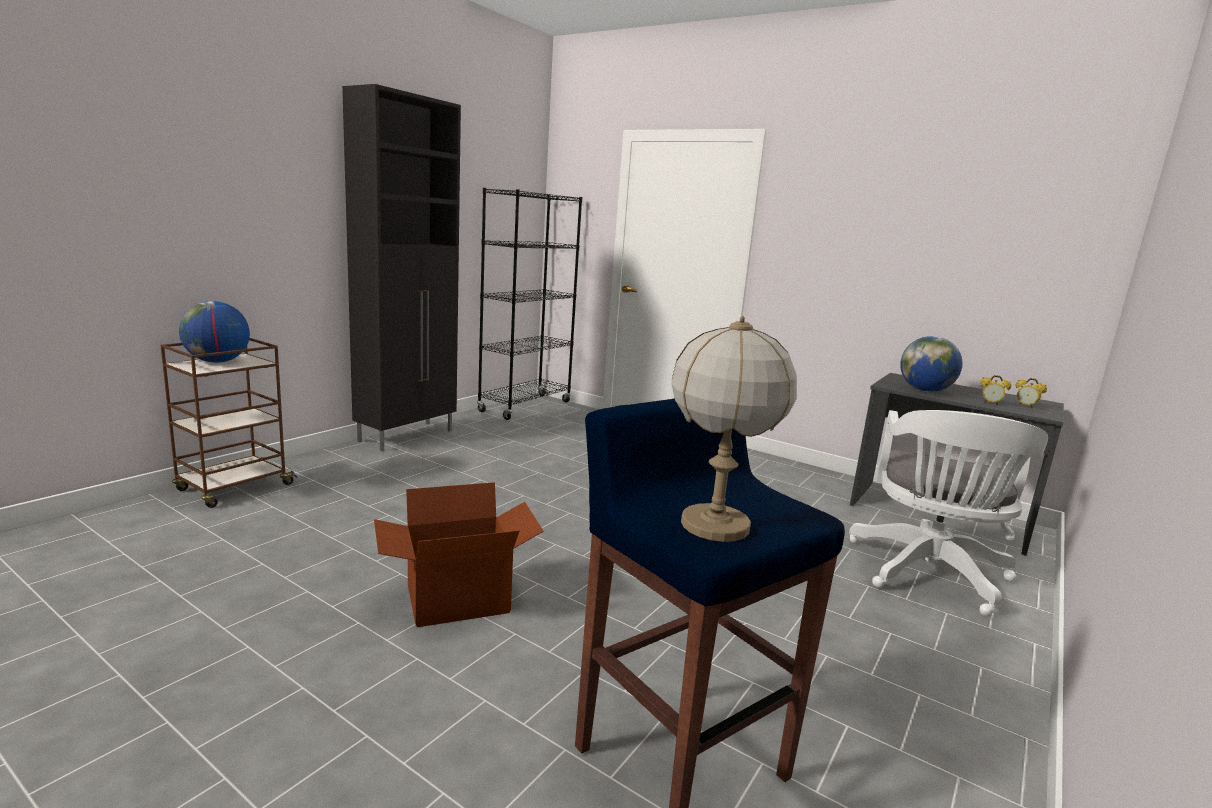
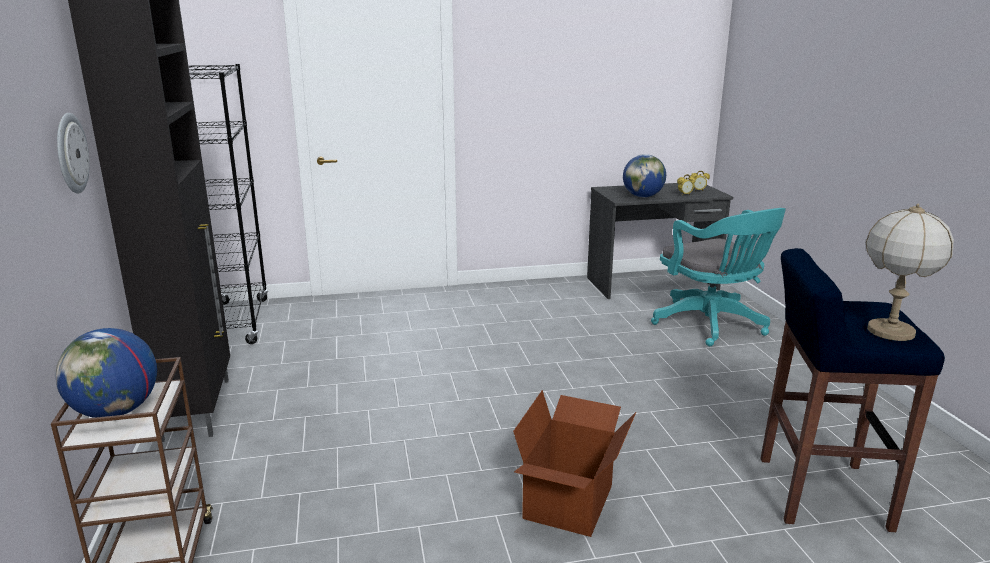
camera: 45 degrees left, 5 degrees up
white office chair [849,410,1048,617] -> turquoise office chair [651,208,786,346]
none -> wall clock [57,113,90,194]

